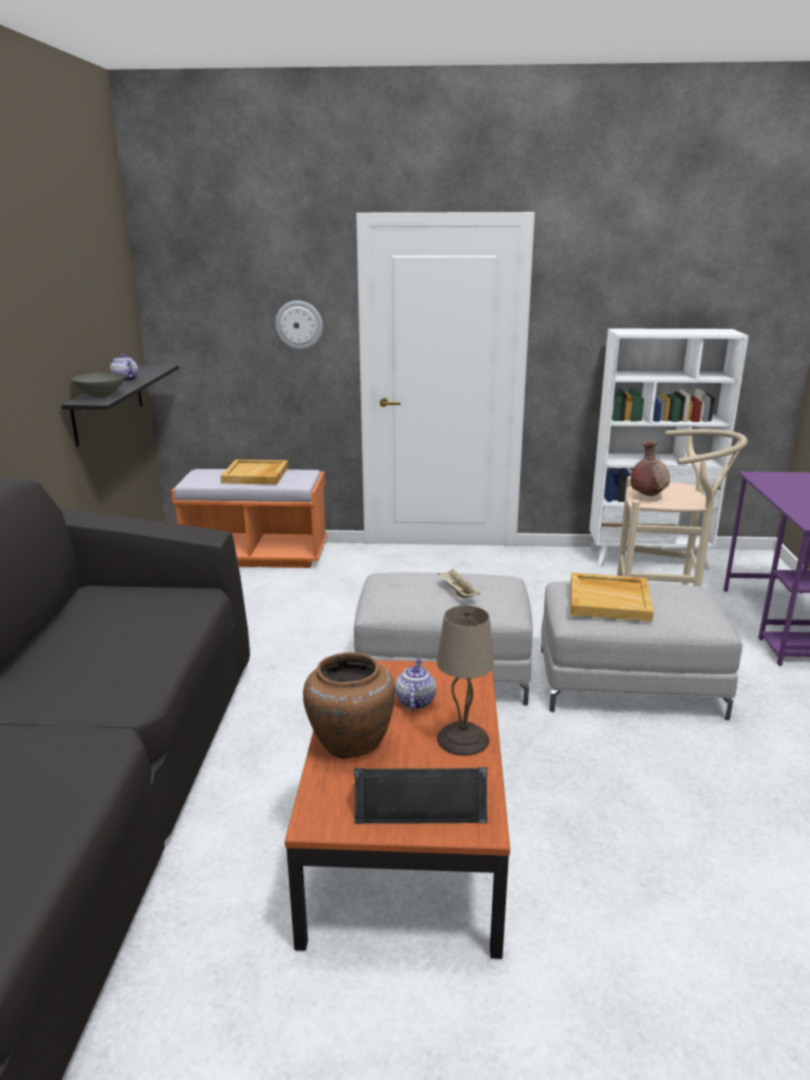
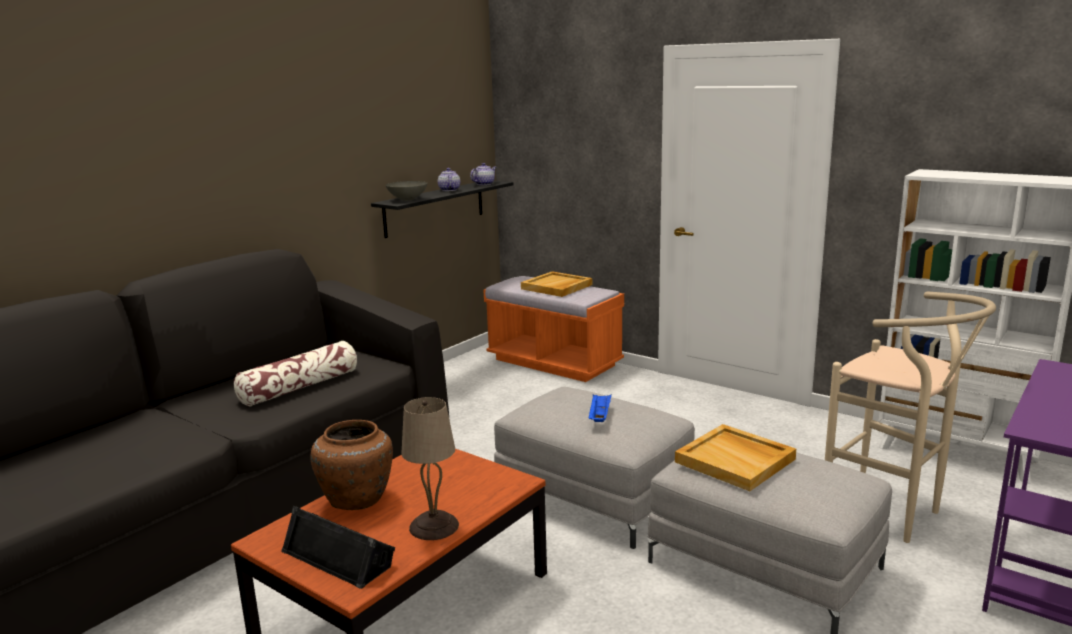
camera: 35 degrees right, 5 degrees down
wall clock [275,301,323,350] -> none
teapot [395,659,436,710] -> teapot moved to [470,163,496,185]
beige tray [438,569,480,598] -> blue tray [588,394,612,422]
brown vase [631,441,670,496] -> none
none -> pillow [234,341,357,407]

